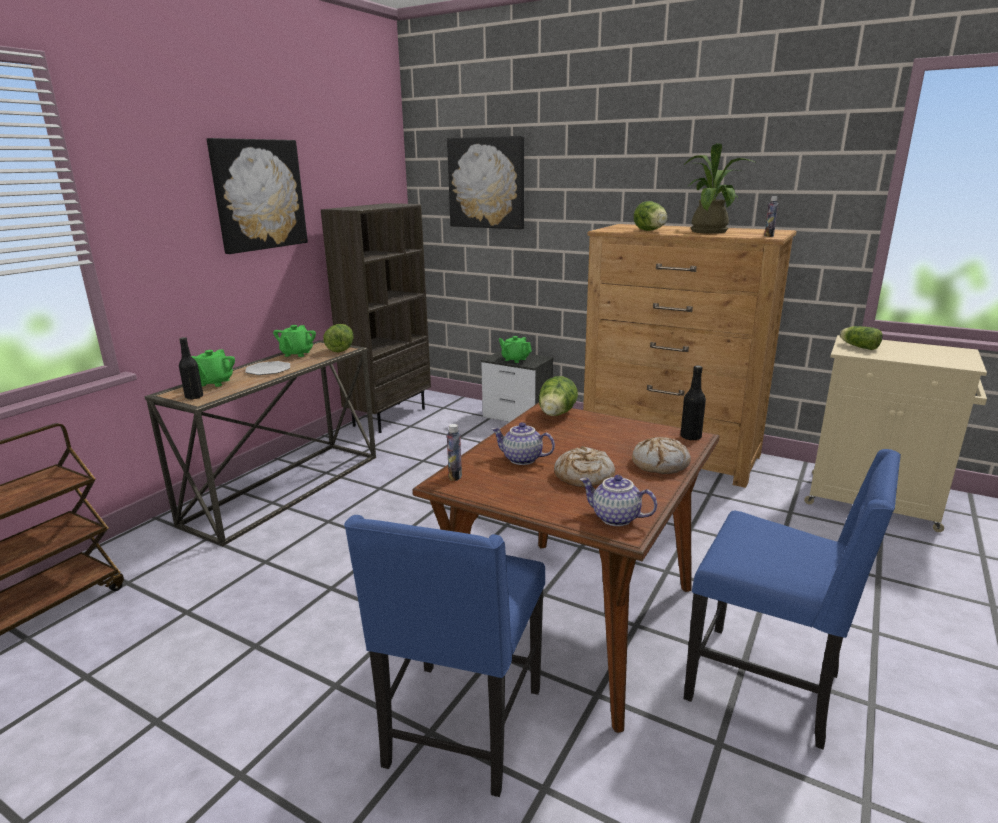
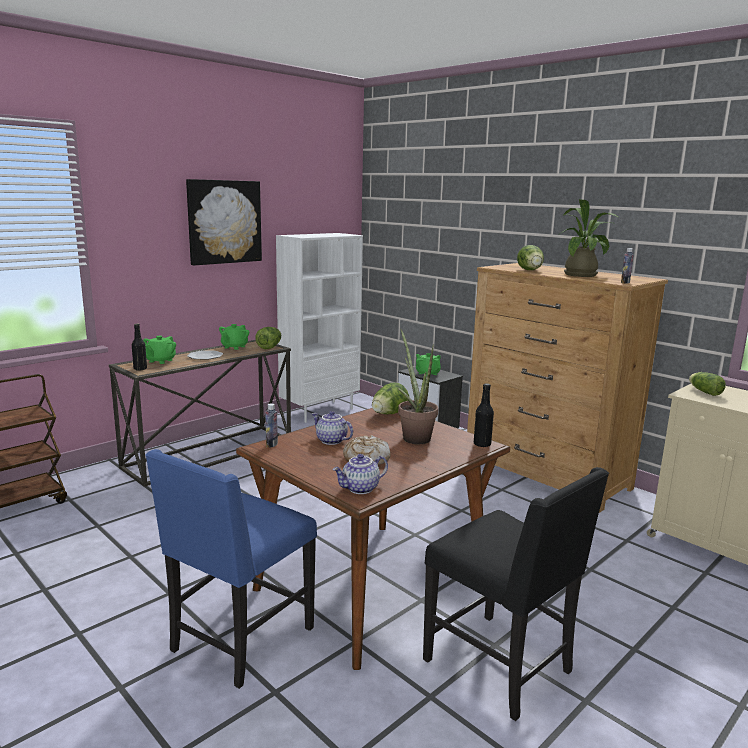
camera: 15 degrees right, 5 degrees down
brown bookcase [321,203,431,433] -> white bookcase [276,233,363,423]
picture [447,136,524,229] -> none
teapot [580,475,657,526] -> teapot turned 75 degrees counterclockwise [332,454,388,494]
bread [632,437,691,474] -> none
blue chair [684,449,901,750] -> black chair [423,467,609,721]
none -> potted plant [397,329,438,444]

